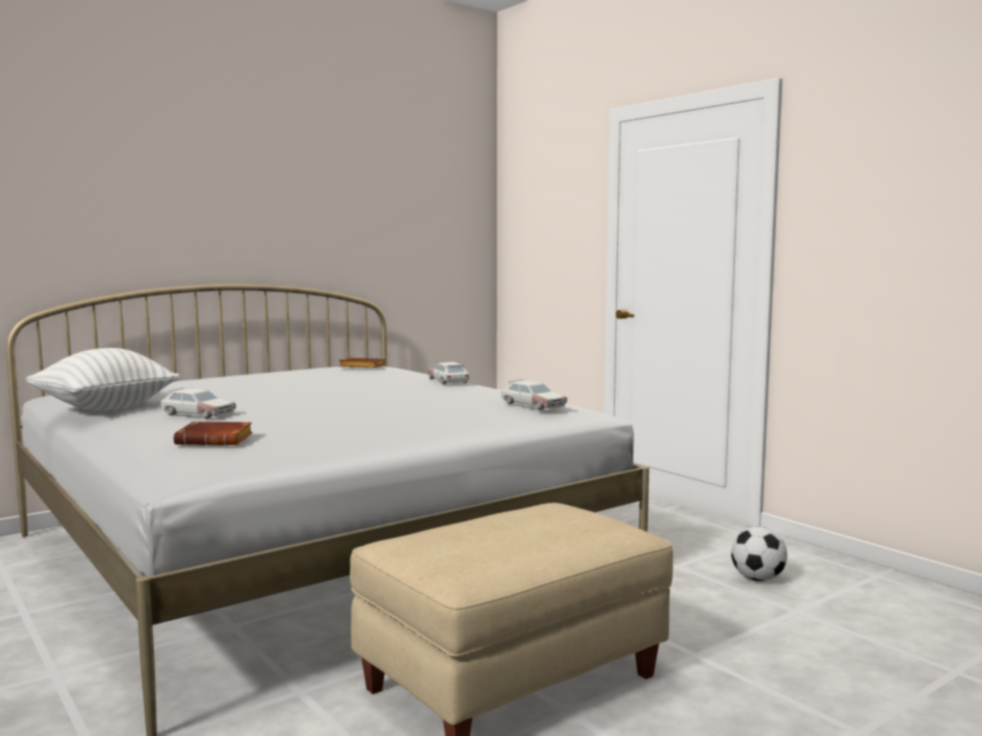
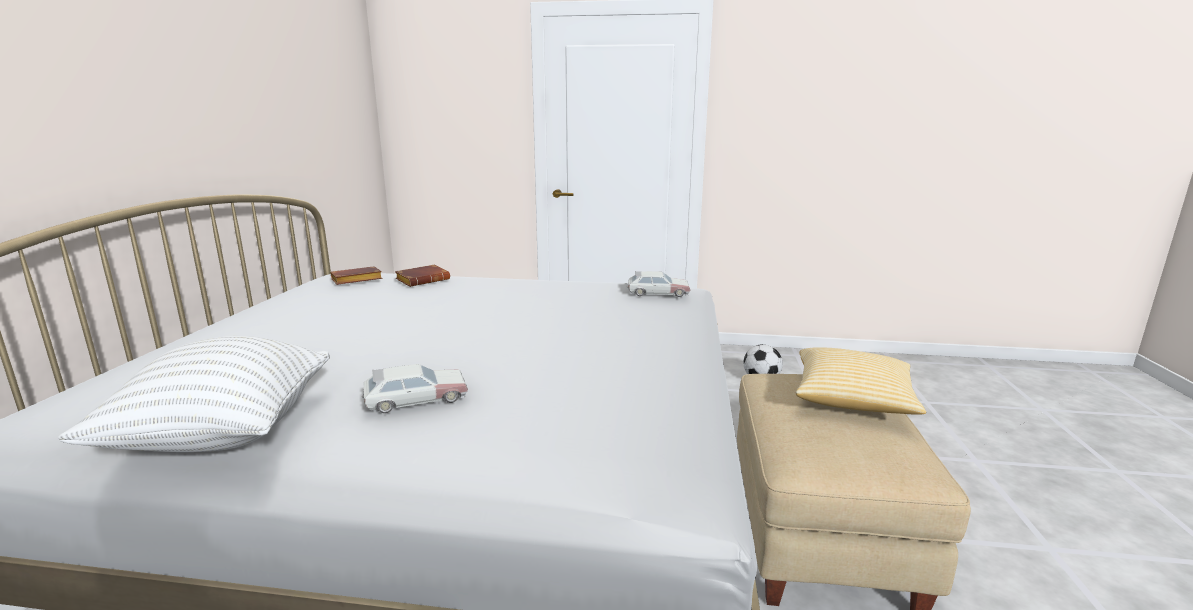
camera: 45 degrees left, 10 degrees up
brown book [174,422,253,446] -> brown book moved to [395,265,450,287]
toy car [428,362,469,384] -> none
none -> pillow [796,348,926,414]

